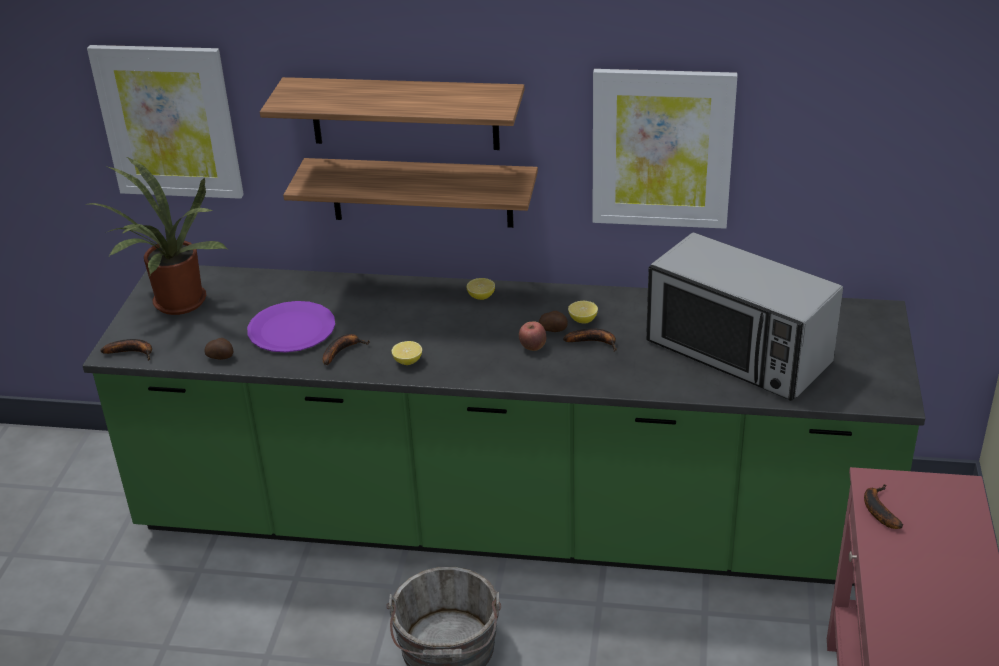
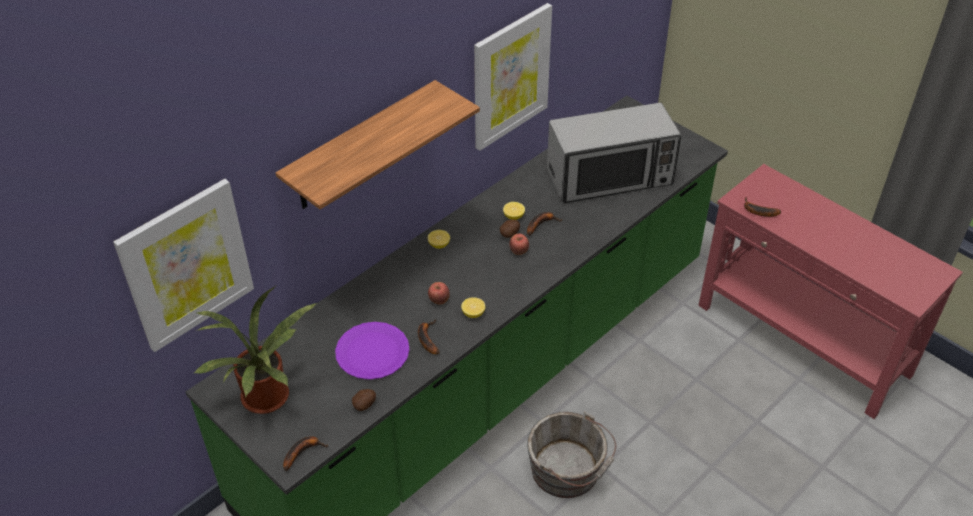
camera: 55 degrees left, 10 degrees up
shelf [283,158,538,228] -> none
none -> apple [428,282,450,305]

